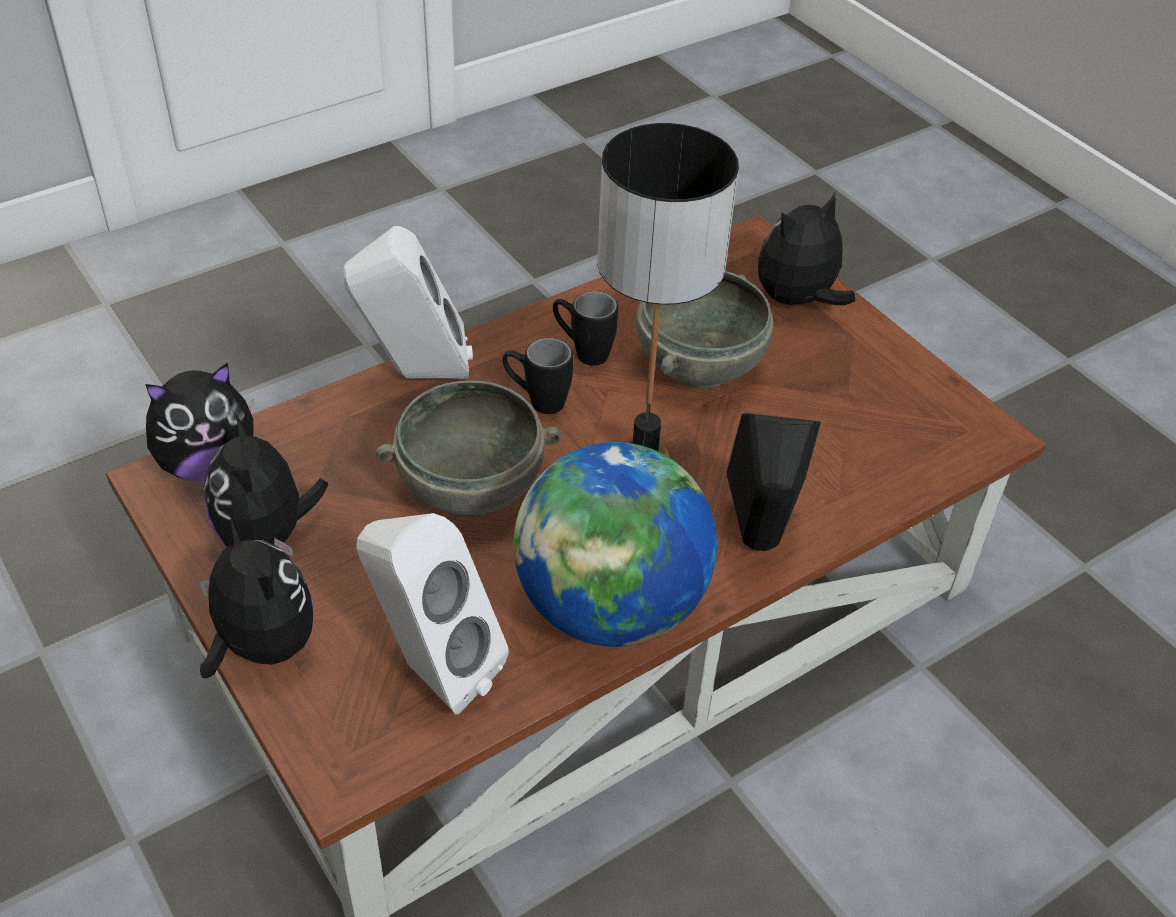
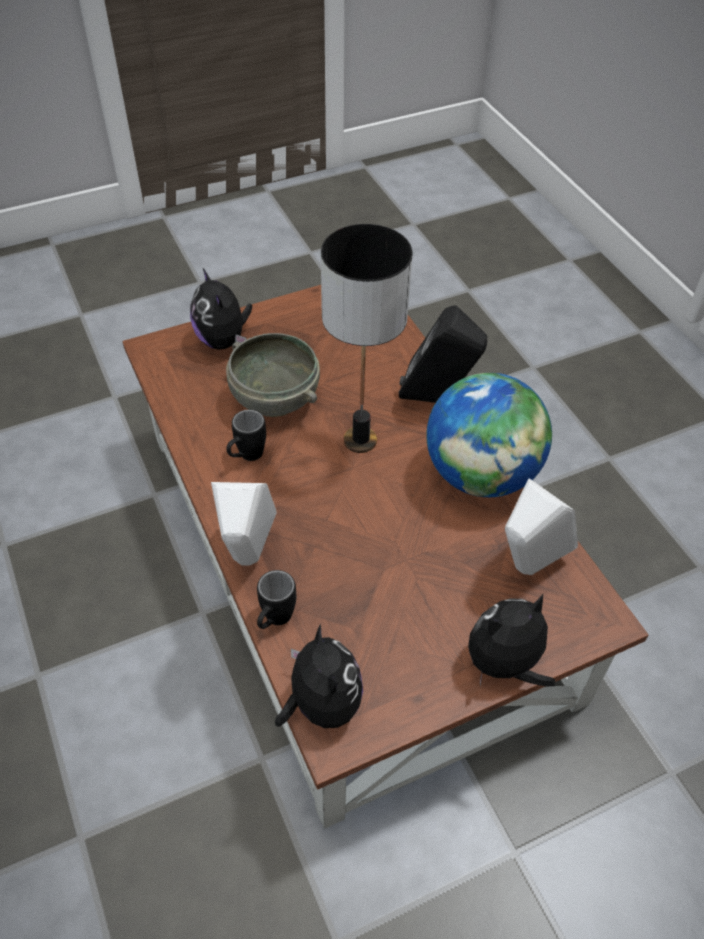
camera: 80 degrees left, 5 degrees up
plush toy [204,411,328,557] -> none
grey bowl [376,381,562,516] -> none
black mug [503,338,573,414] -> black mug moved to [257,570,296,629]

